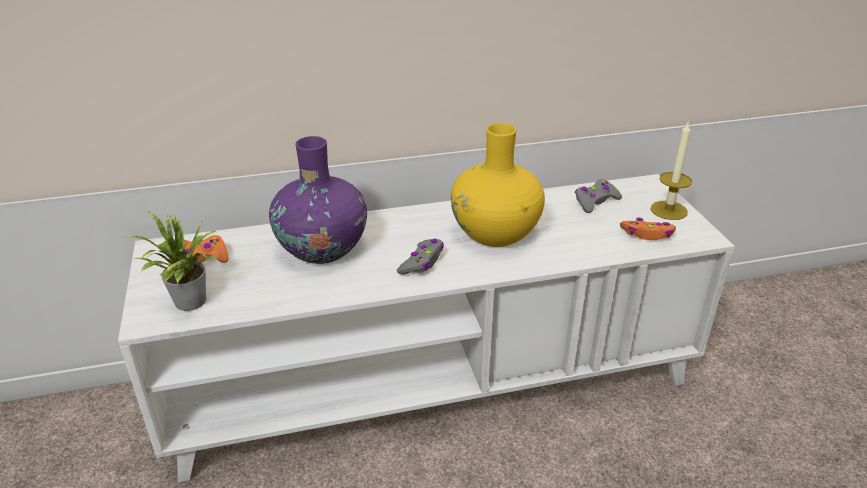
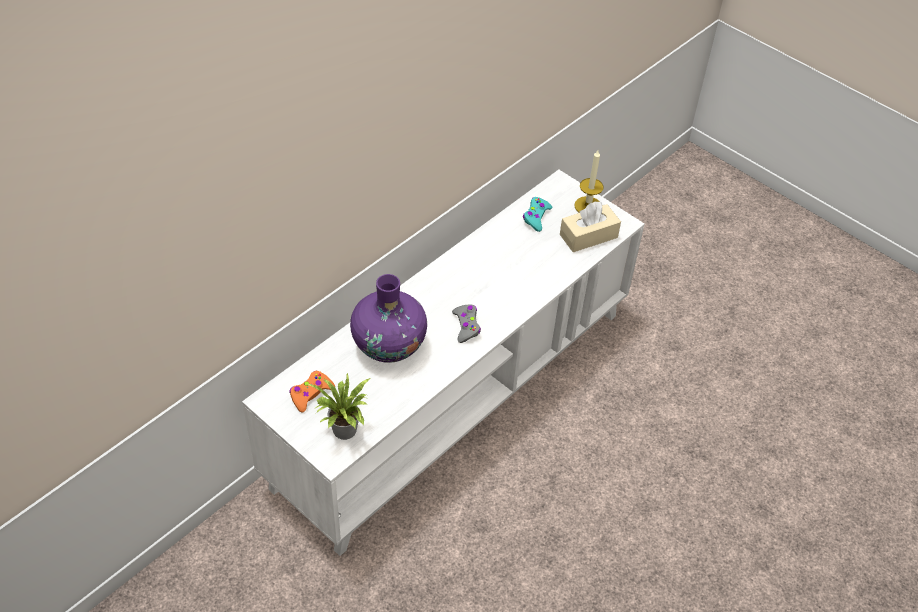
camera: 35 degrees left, 15 degrees up
yellow vase [451,123,545,247] -> none
grey game controller [575,179,622,213] -> turquoise game controller [523,197,552,232]
orange game controller [620,217,676,240] -> beige tissue box [560,202,621,252]

